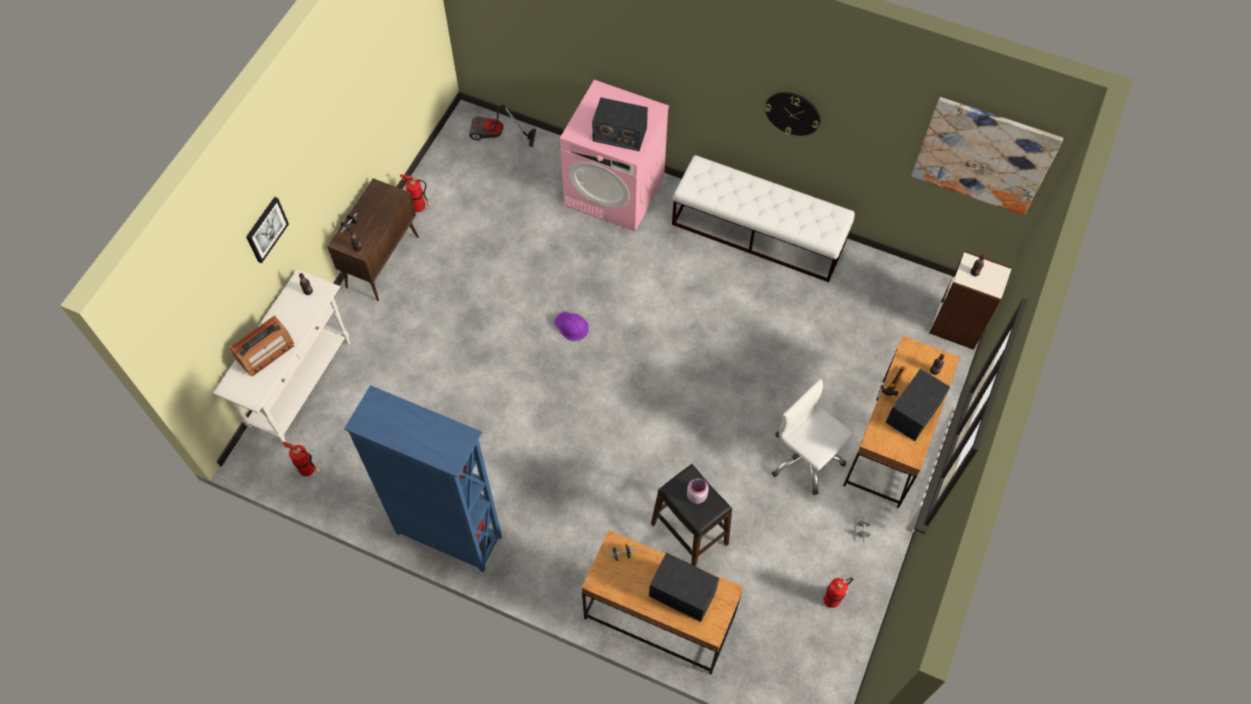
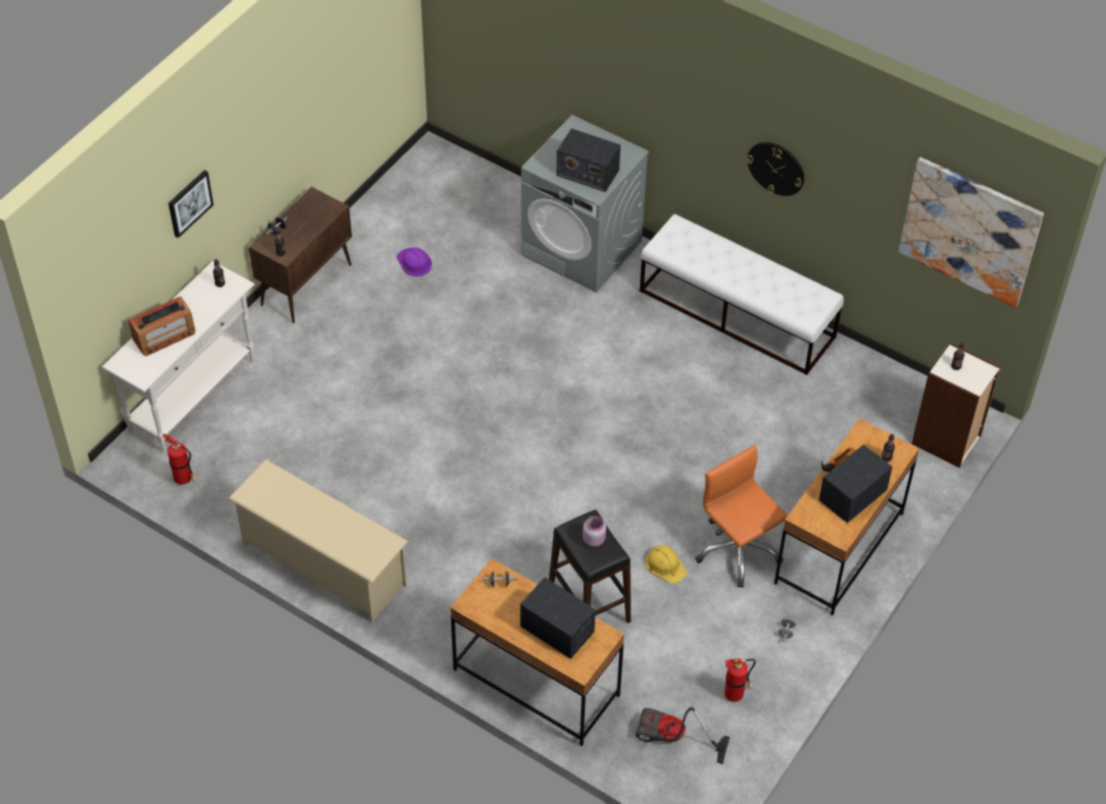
camera: 10 degrees right, 10 degrees down
blue bookcase [344,385,502,572] -> beige shoe rack [228,459,408,622]
fire extinguisher [400,175,432,212] -> none
vacuum cleaner [469,105,536,147] -> vacuum cleaner moved to [635,707,730,764]
purple hard hat [554,312,589,341] -> purple hard hat moved to [396,247,432,276]
pink washing machine [560,80,669,231] -> grey washing machine [521,115,649,292]
white office chair [772,379,854,495] -> orange office chair [695,445,788,587]
none -> yellow hard hat [646,545,687,584]

